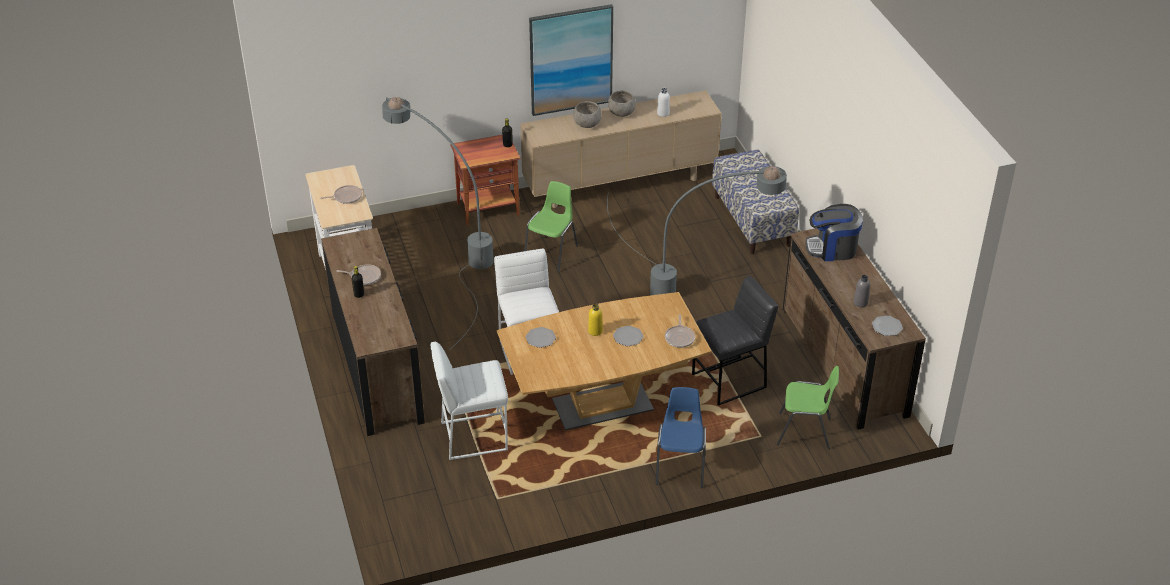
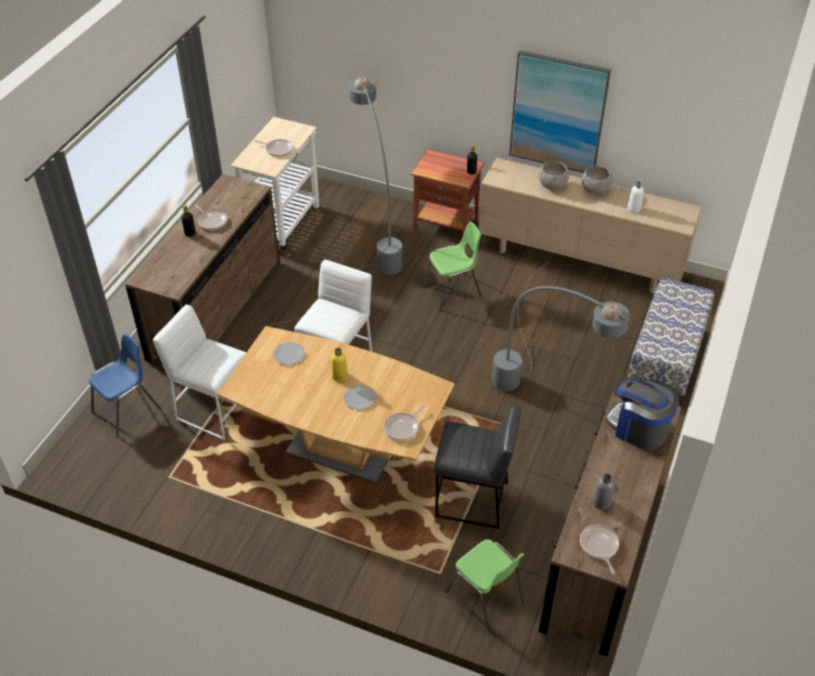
camera: 40 degrees right, 5 degrees up
blue chair [656,387,706,488] -> blue chair moved to [89,334,160,437]
plate [872,316,903,336] -> frying pan [580,524,619,574]

